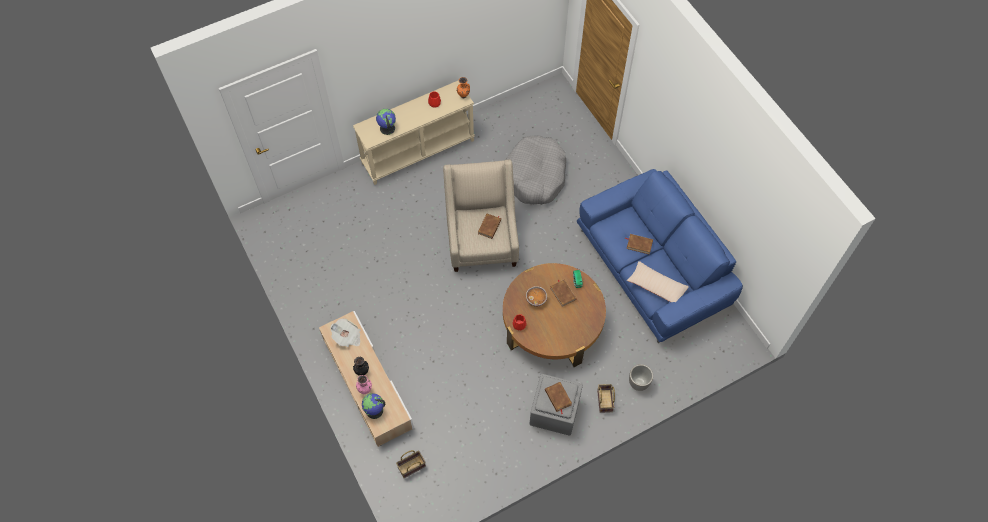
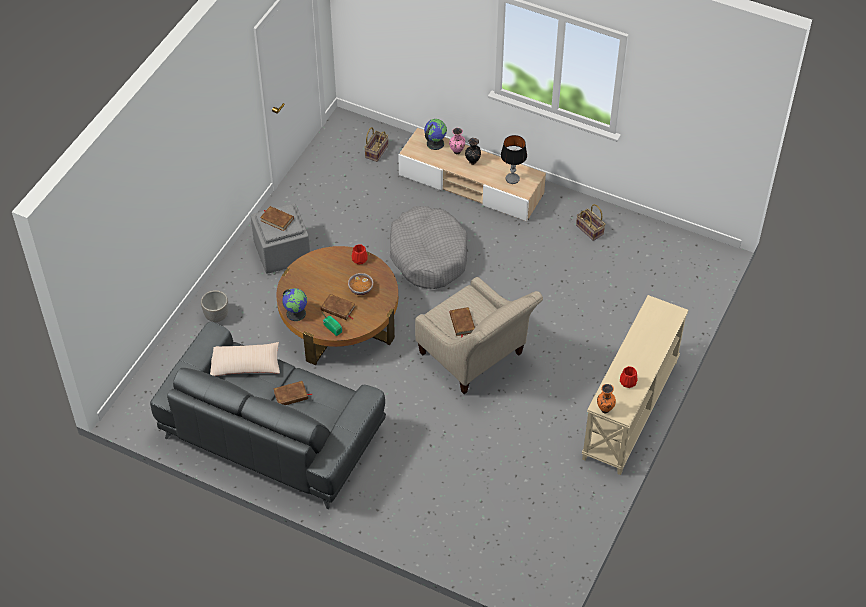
camera: 145 degrees right, 10 degrees down
newspaper [330,318,361,347] -> table lamp [501,135,527,184]
globe [376,109,396,135] -> globe moved to [282,288,307,321]
grey dog bed [506,136,566,204] -> grey dog bed moved to [390,206,467,289]
blue sofa [577,169,743,343] -> grey sofa [150,322,386,509]
basket [597,384,615,413] -> basket moved to [576,204,605,241]

